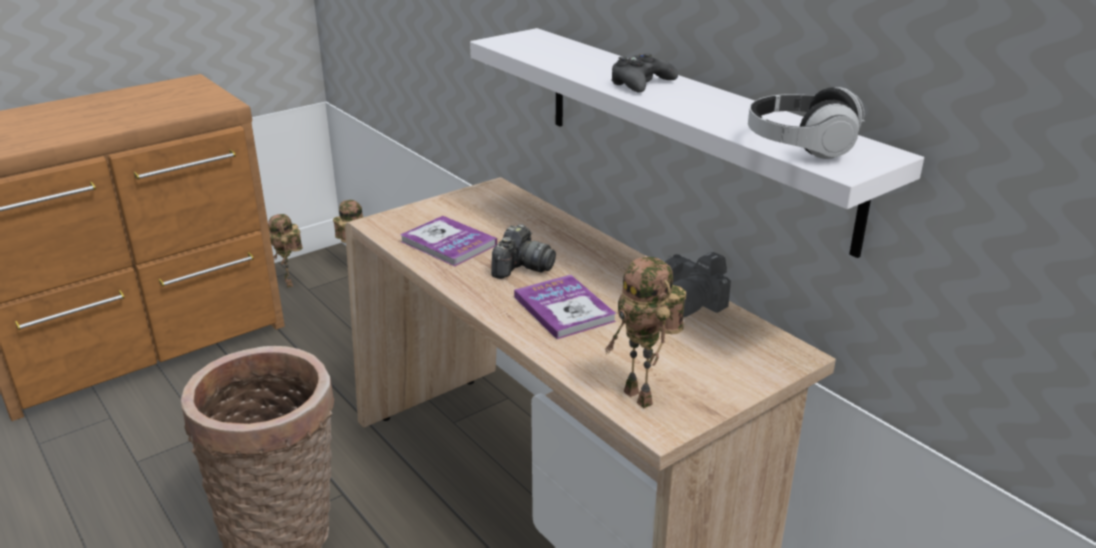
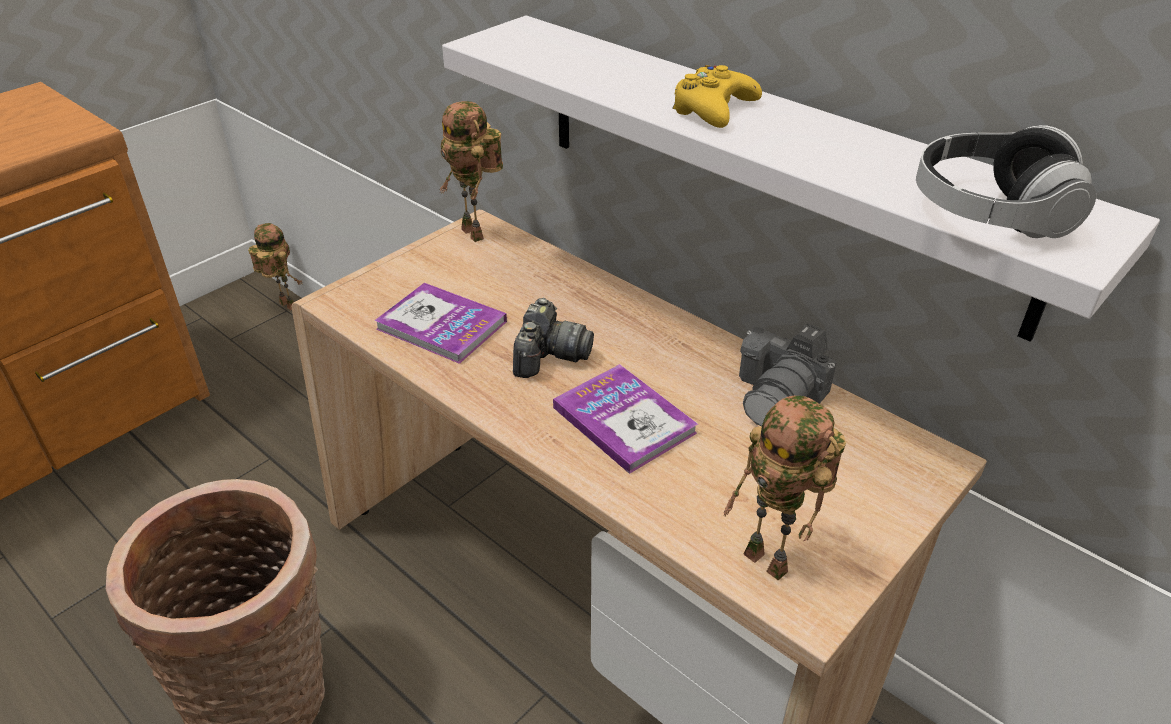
camera: 10 degrees left, 10 degrees up
toy robot [268,214,303,288] -> toy robot moved to [439,101,503,242]
black game controller [611,54,678,93] -> yellow game controller [672,65,762,128]

